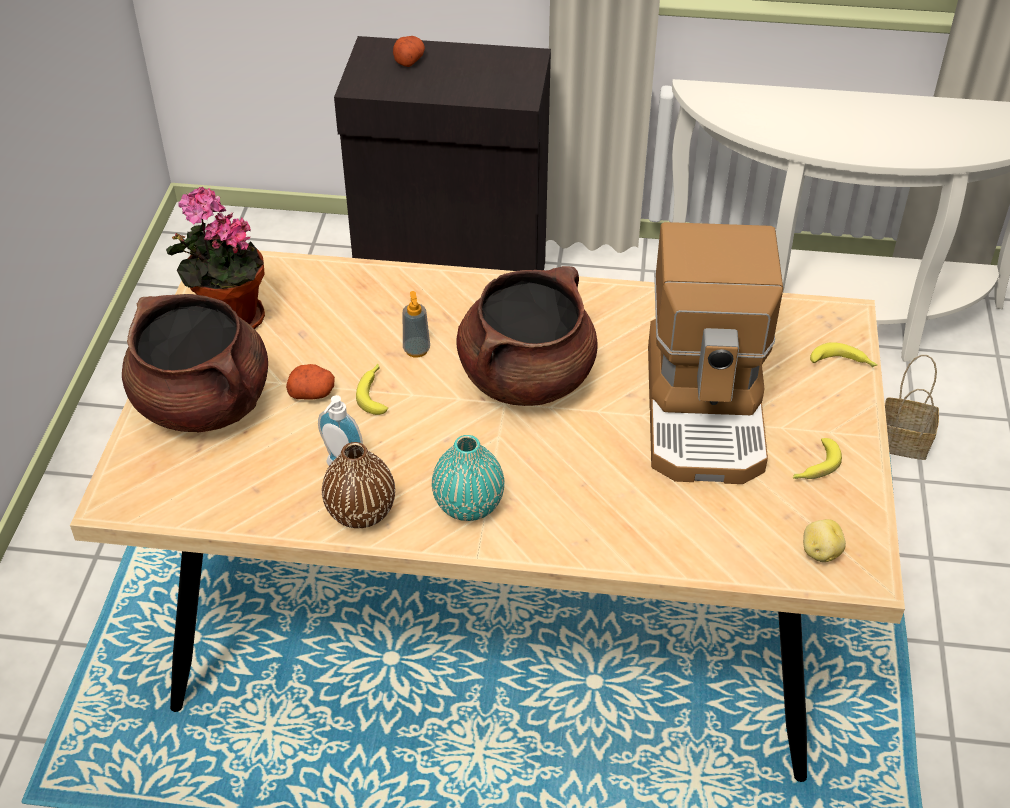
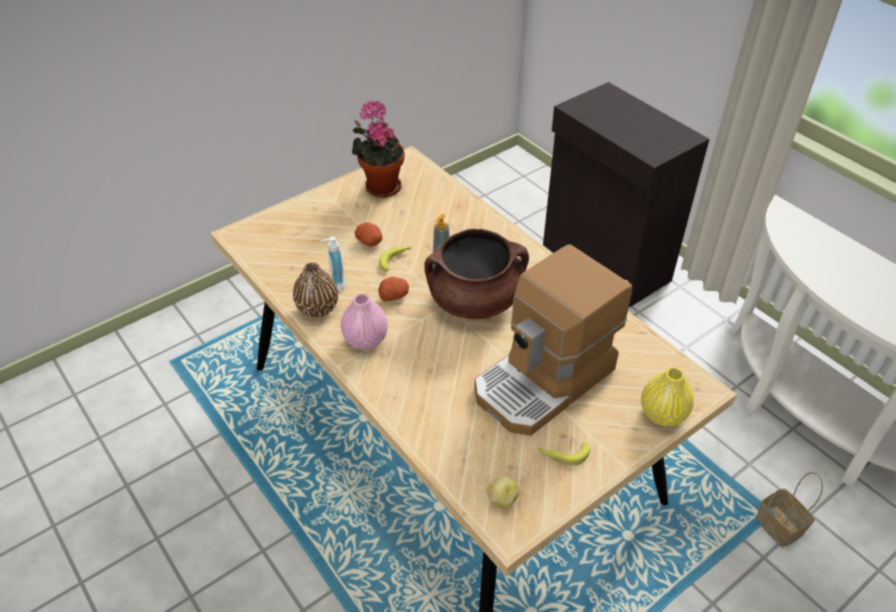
camera: 45 degrees right, 0 degrees up
brown cooking pot [122,294,268,433] -> none
potato [393,36,425,67] -> potato moved to [378,277,409,302]
turquoise vase [432,435,505,521] -> pink vase [341,294,388,350]
banana [810,342,877,367] -> yellow vase [641,367,694,427]

